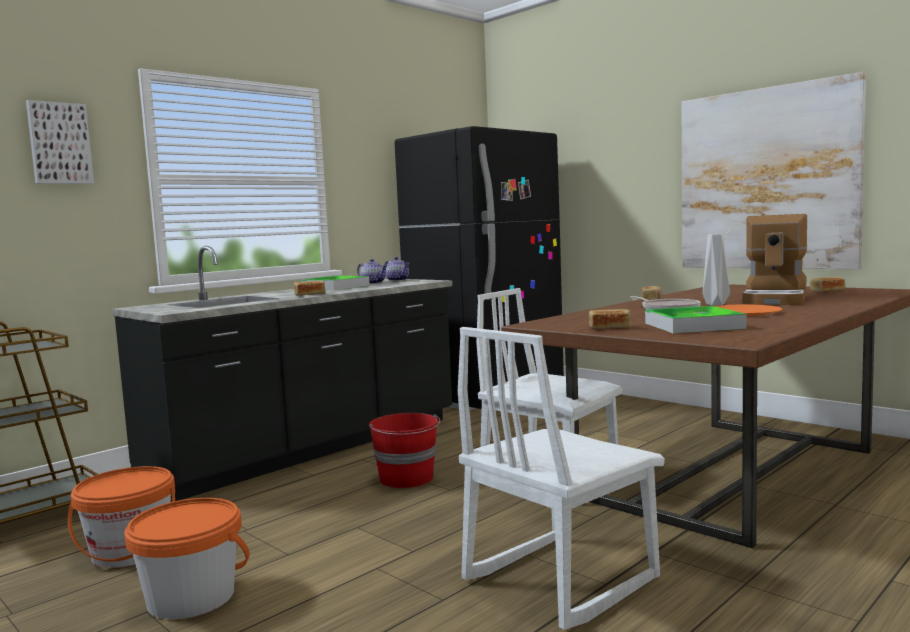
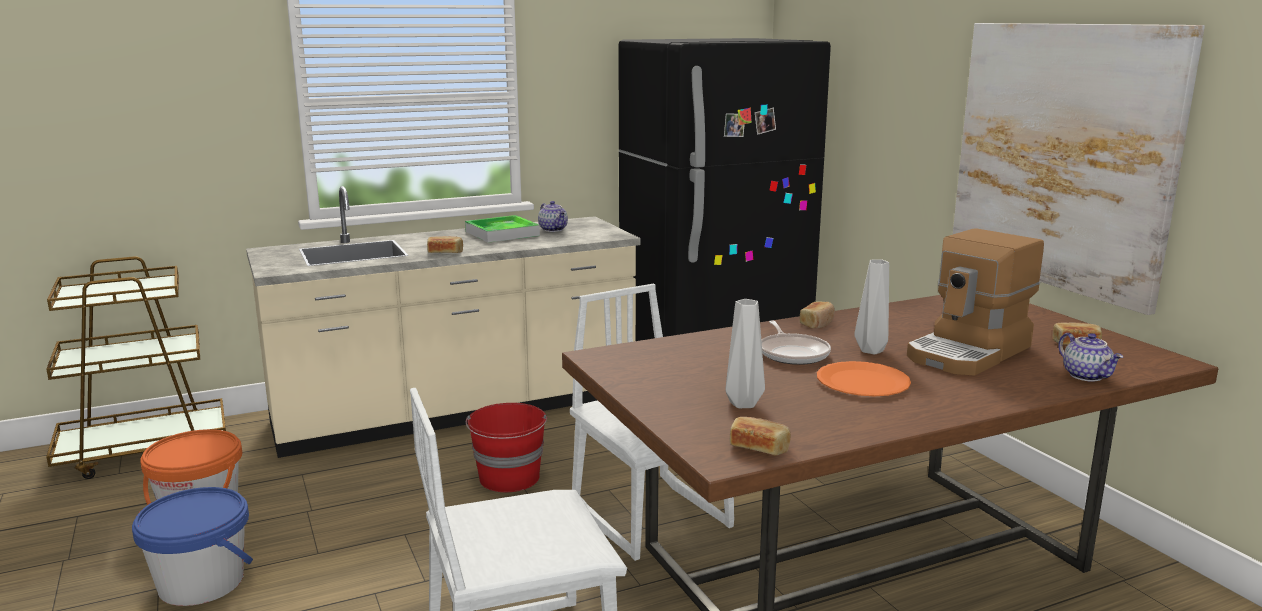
camera: 20 degrees right, 10 degrees up
picture [26,100,94,184] -> none
black counter [112,246,452,502] -> beige counter [246,186,641,458]
orange bucket [124,498,250,620] -> blue bucket [132,487,253,606]
teapot [385,257,409,281] -> teapot moved to [1058,333,1123,382]
bread [589,309,631,328] -> bread moved to [730,417,791,455]
tray [645,306,747,333] -> grey vase [725,299,765,408]

